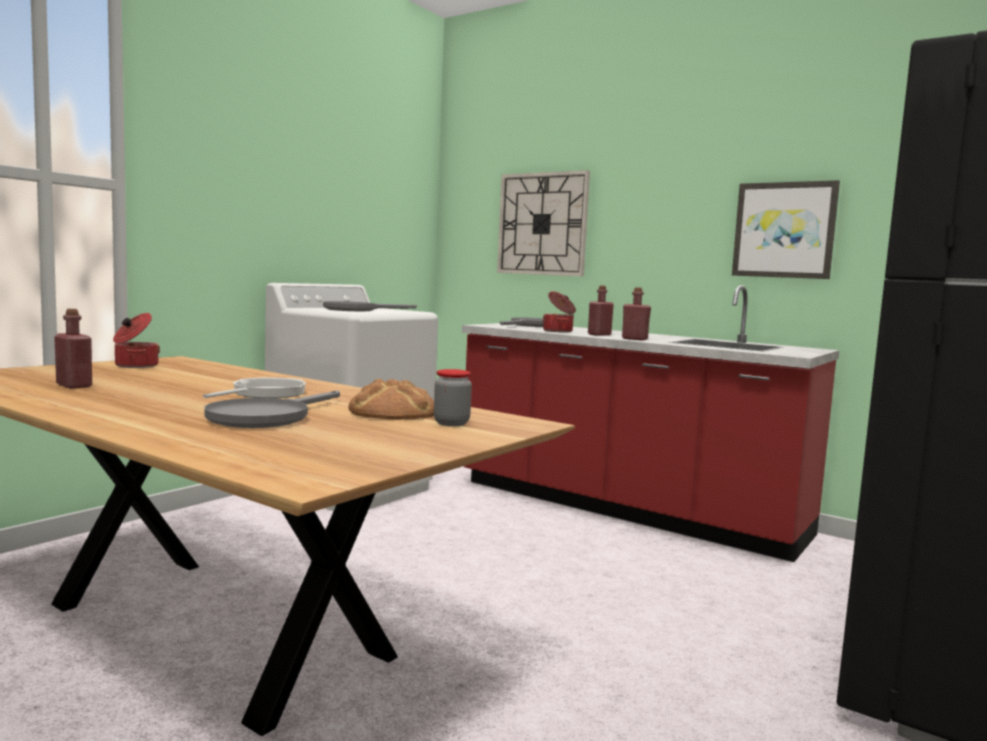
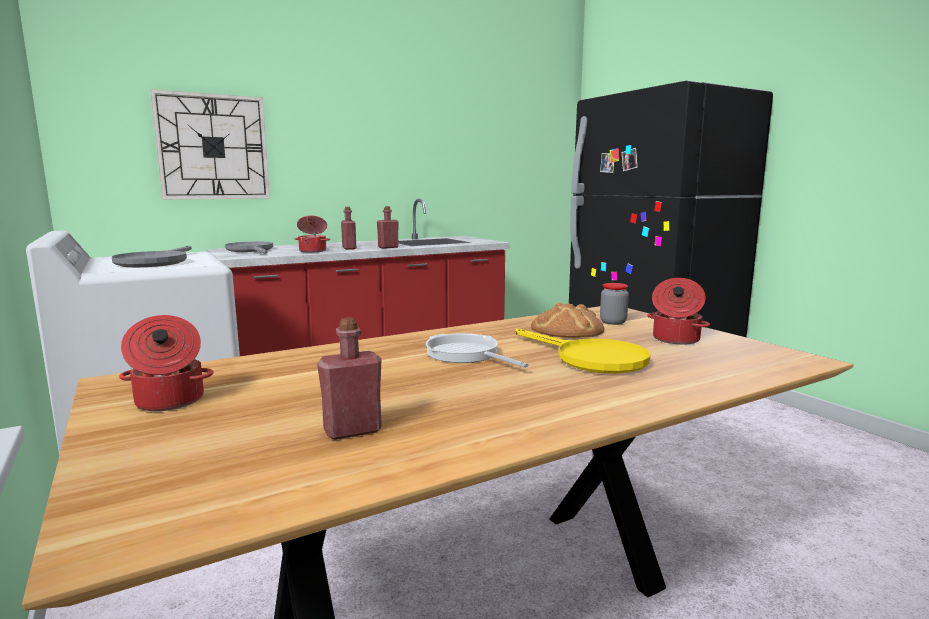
camera: 65 degrees left, 5 degrees up
grey frying pan [204,390,340,428] -> yellow frying pan [515,328,651,374]
picture [732,180,840,279] -> none
none -> cooking pot [647,278,710,345]

